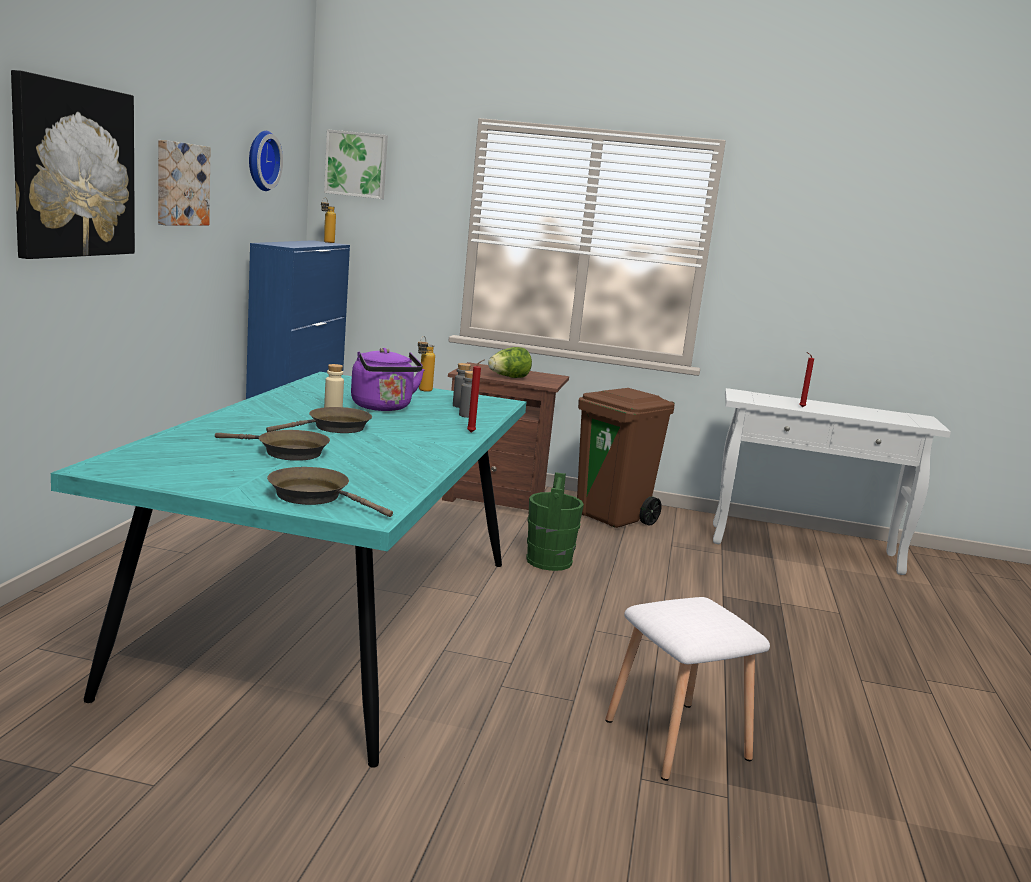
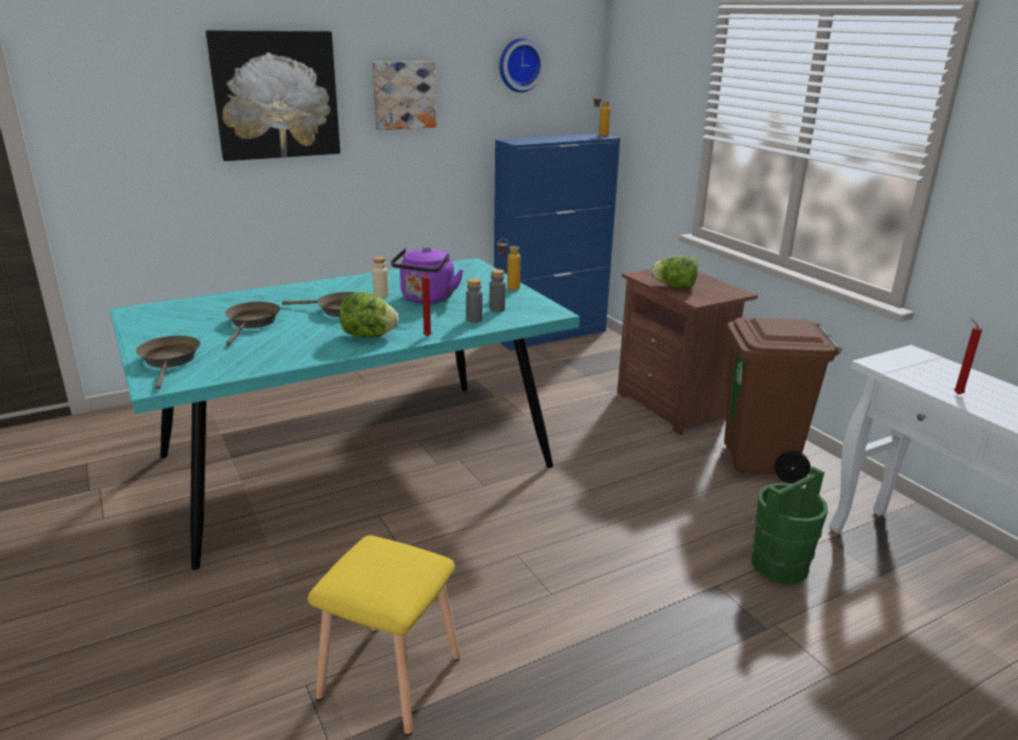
camera: 50 degrees right, 10 degrees up
brown frying pan [215,430,330,461] -> brown frying pan turned 150 degrees counterclockwise [225,302,280,346]
picture [324,129,388,199] -> none
green bucket [526,472,584,571] -> green bucket moved to [752,466,828,584]
white stool [605,597,770,781] -> yellow stool [307,535,460,735]
none -> lettuce [340,292,399,337]

